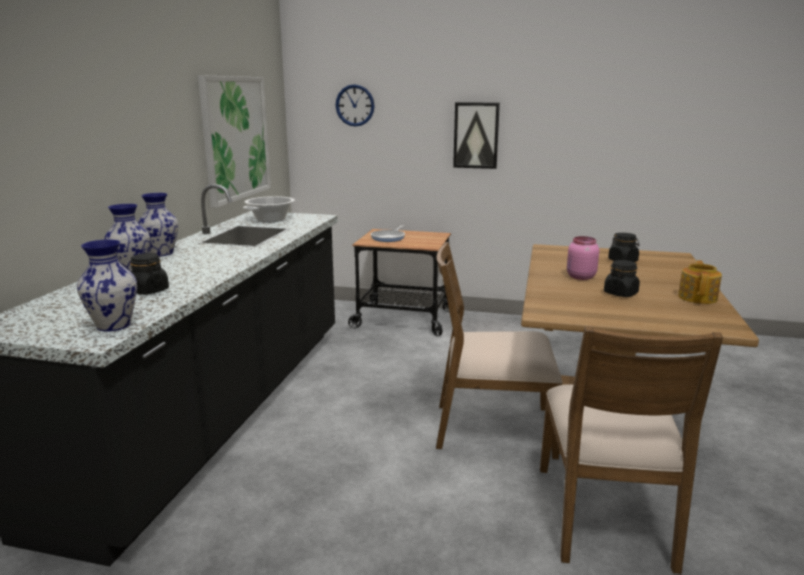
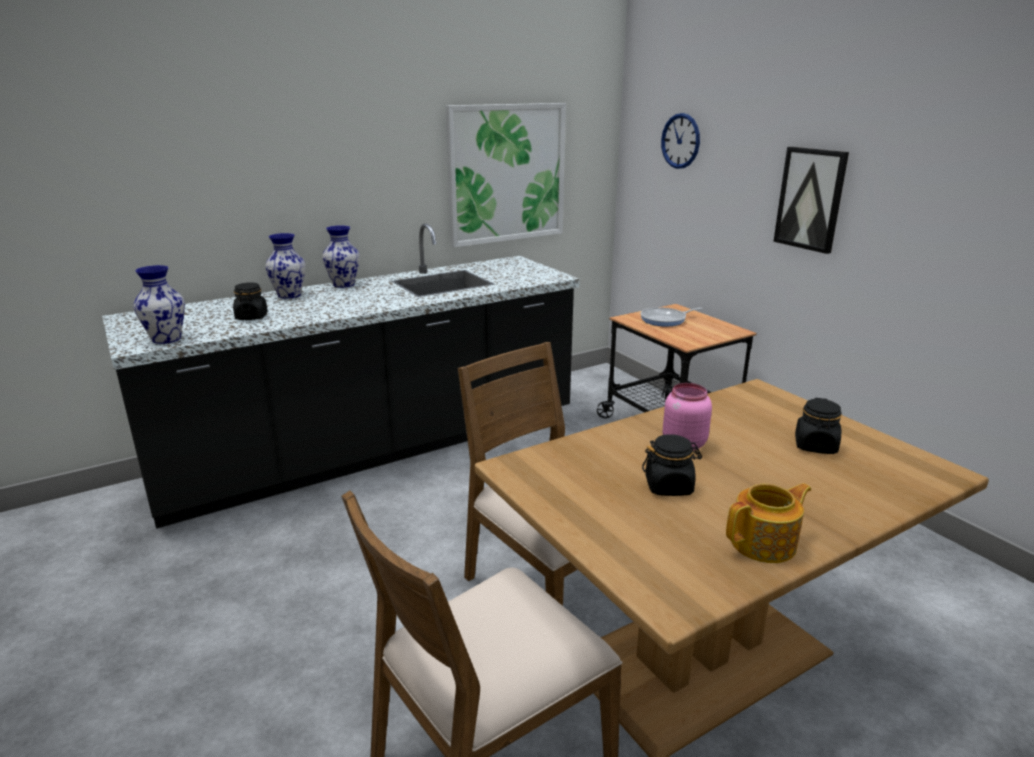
camera: 45 degrees right, 5 degrees up
cooking pot [243,196,295,222] -> none

